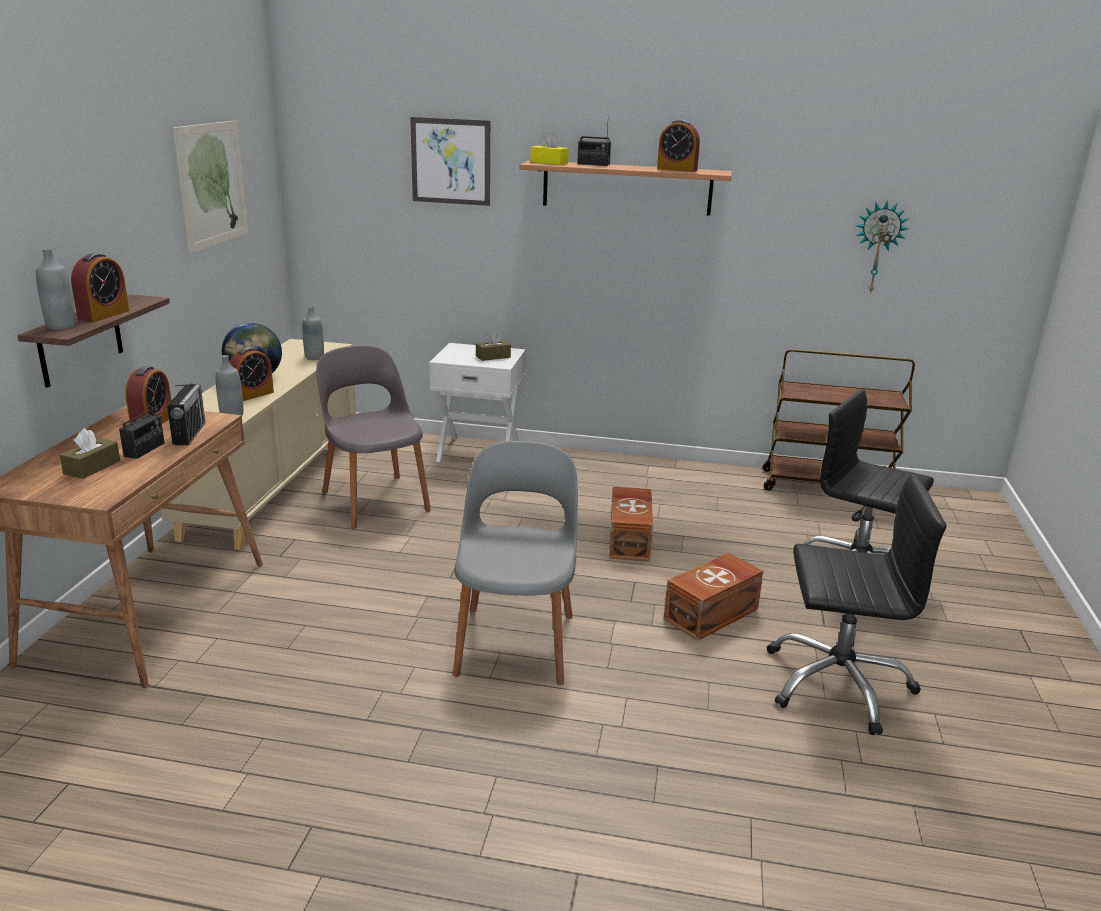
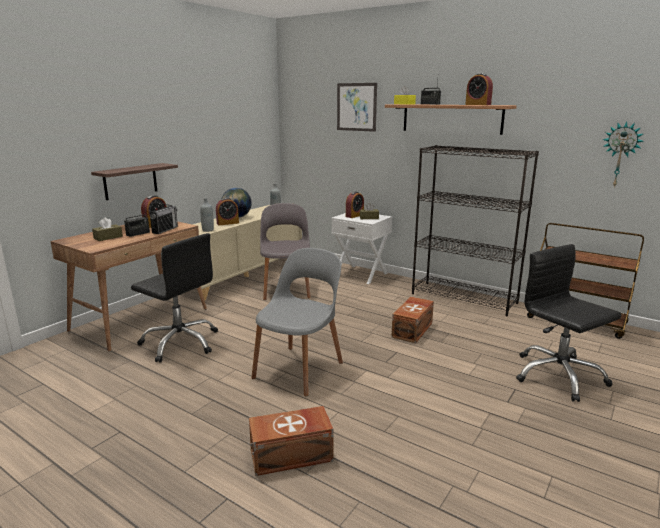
camera: 25 degrees right, 5 degrees down
grey bottle [36,248,76,330] -> none
alarm clock [71,253,129,322] -> alarm clock moved to [346,192,364,218]
picture [173,121,248,253] -> none
brown storage box [664,553,763,641] -> brown storage box moved to [249,406,334,476]
black office chair [767,473,946,735] -> black office chair moved to [131,233,218,363]
none -> black bookcase [412,145,539,316]

